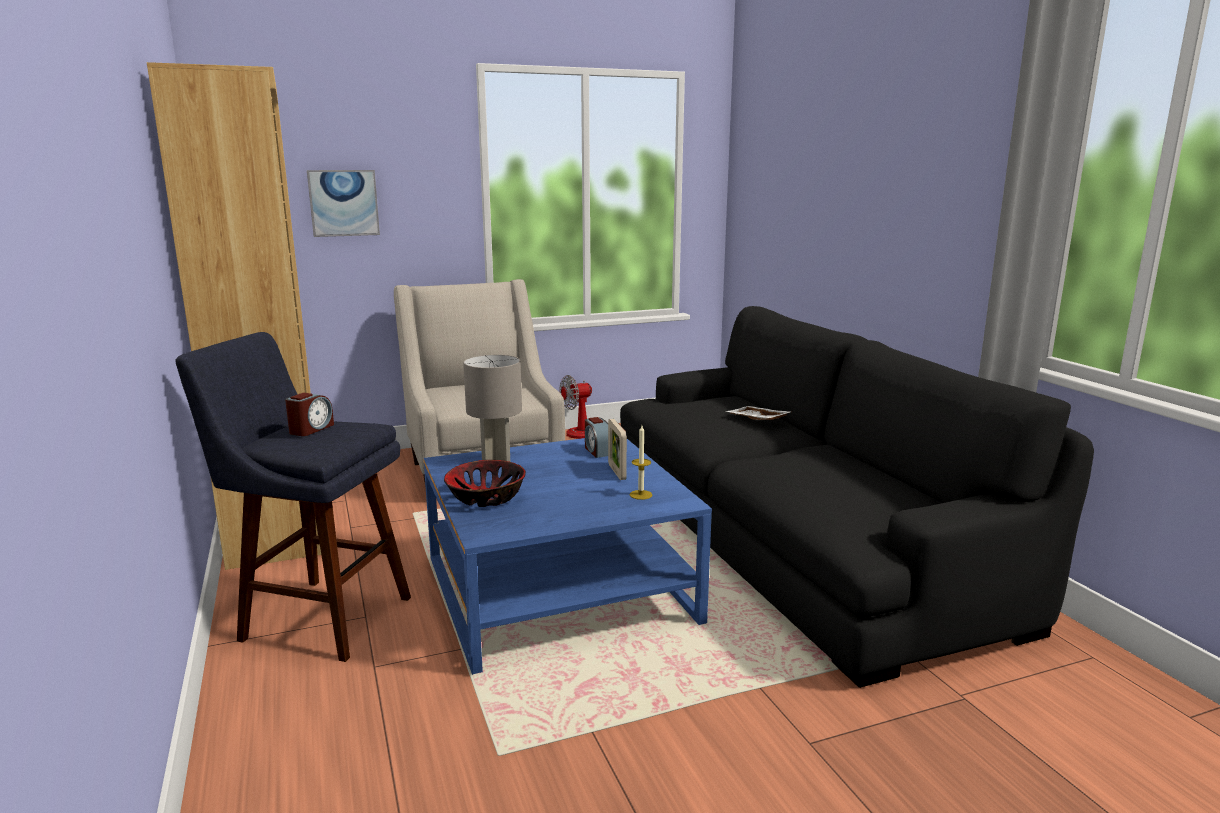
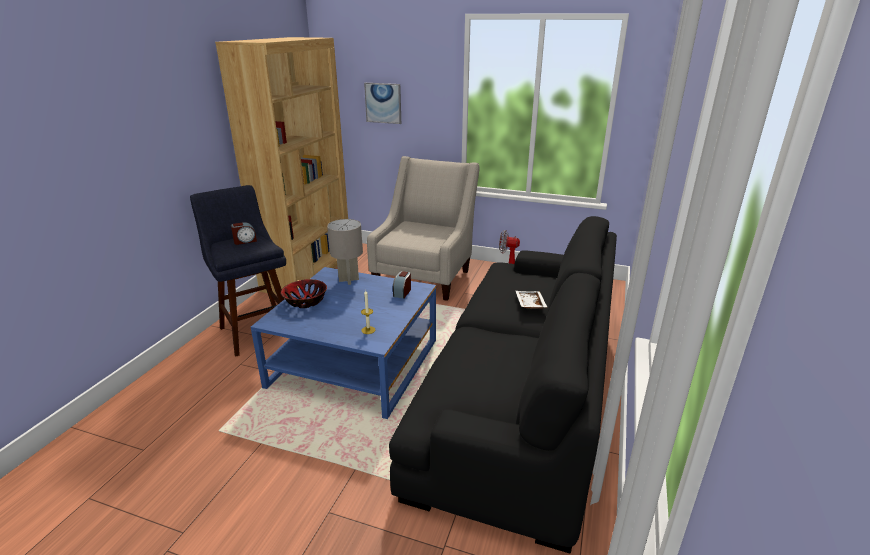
camera: 40 degrees right, 10 degrees up
picture frame [608,419,627,480] -> none

